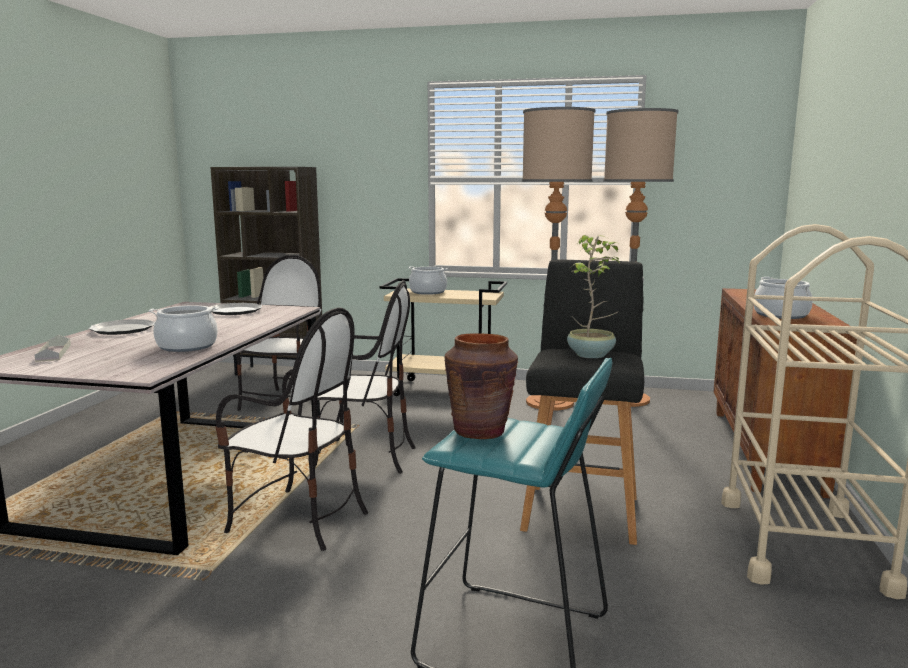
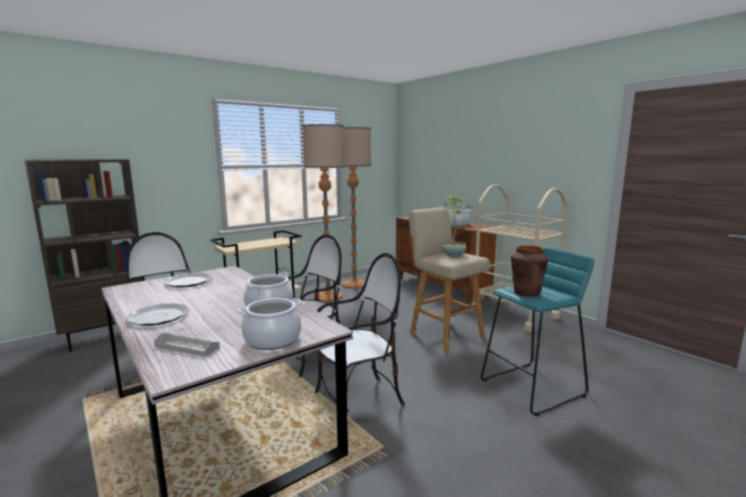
camera: 50 degrees left, 0 degrees up
cooking pot [408,266,448,295] -> cooking pot moved to [237,298,302,350]
black stool [520,260,644,545] -> beige stool [409,207,490,352]

